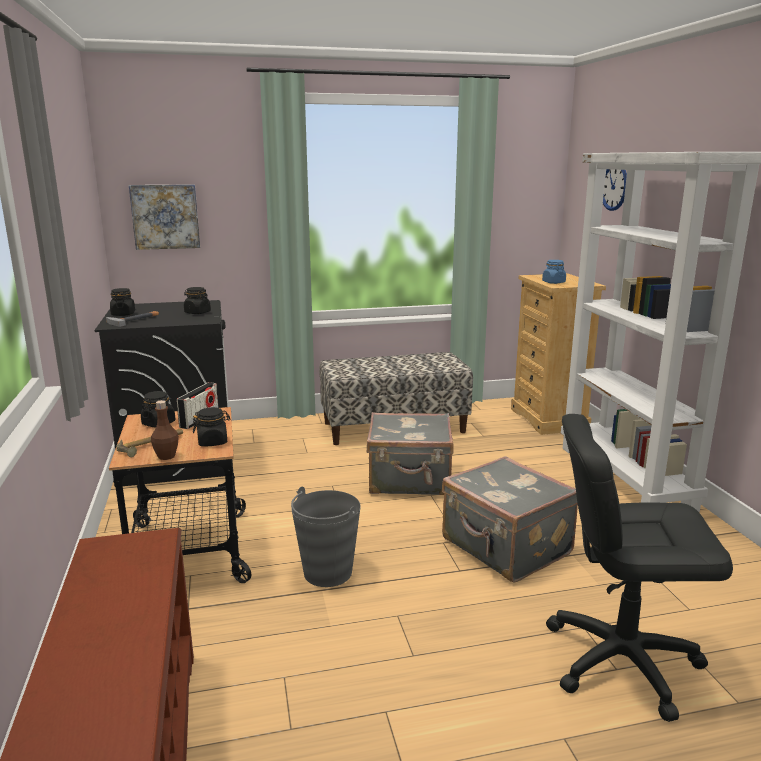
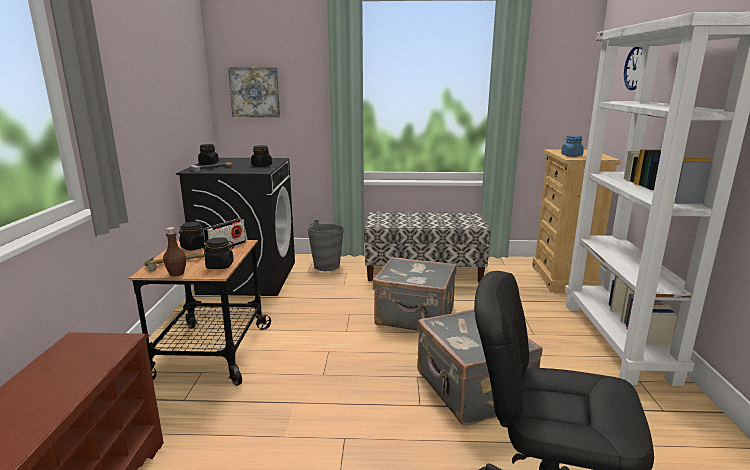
camera: 15 degrees right, 0 degrees up
grey bucket [291,487,361,587] -> grey bucket moved to [307,220,344,271]

